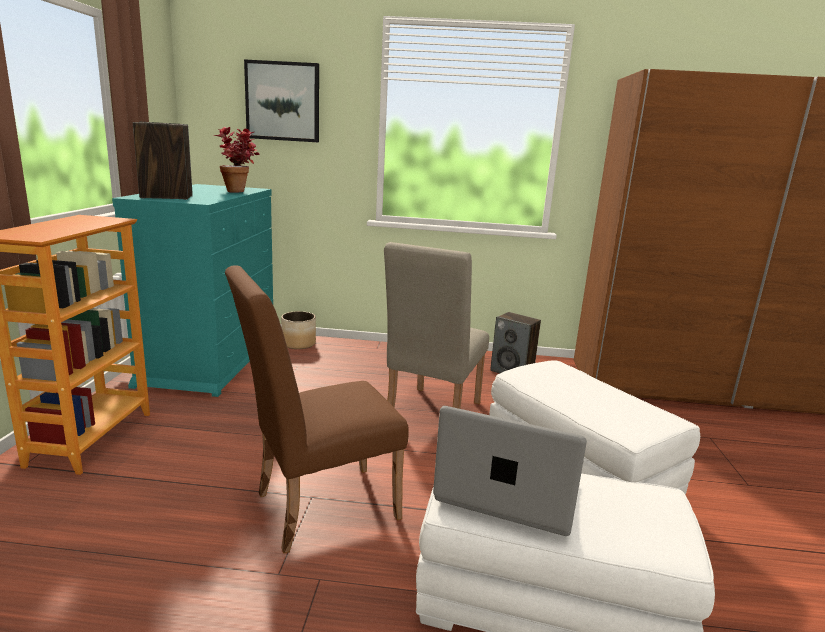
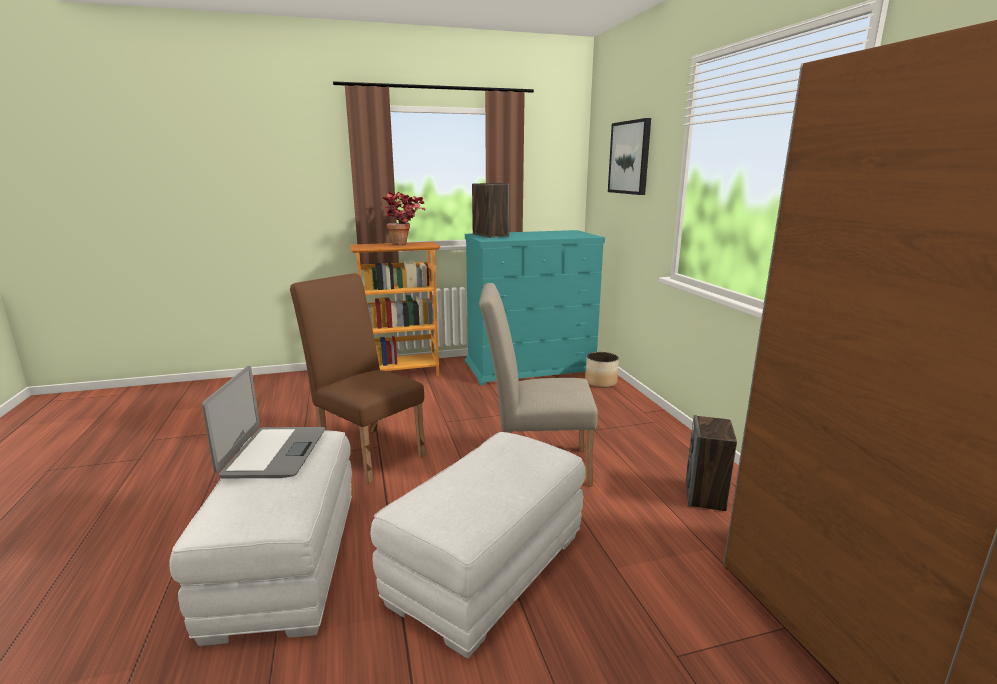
camera: 70 degrees right, 0 degrees up
potted plant [214,127,259,193] -> potted plant moved to [382,192,426,245]

